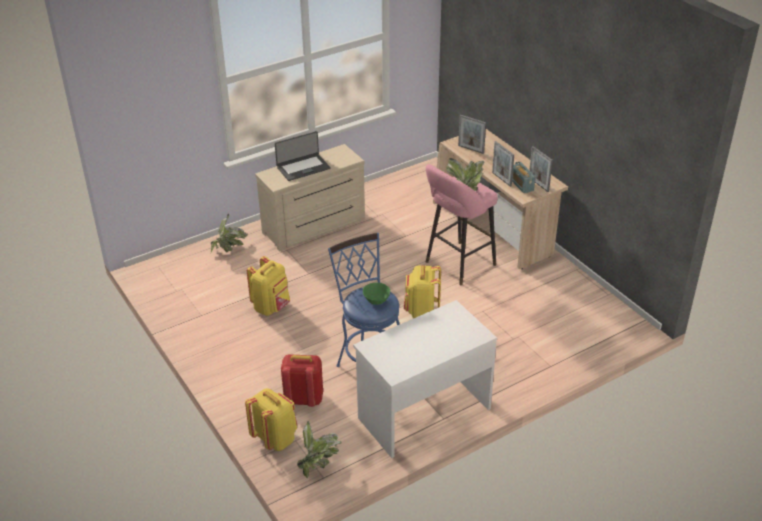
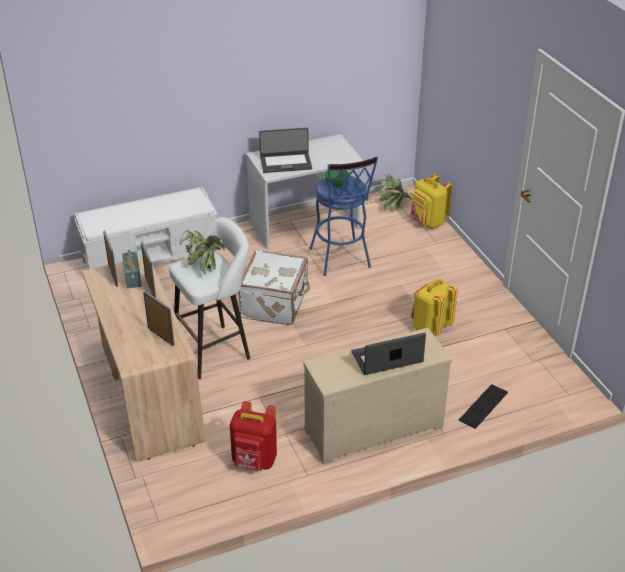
camera: 170 degrees left, 0 degrees up
potted plant [210,214,248,254] -> keyboard [459,384,508,429]
red backpack [281,354,323,407] -> red backpack moved to [230,401,277,471]
yellow backpack [404,265,441,319] -> white suitcase [238,250,310,325]
pink stool [426,164,497,285] -> white stool [169,217,250,379]
none -> white bench [74,187,219,269]
none -> laptop [259,128,312,173]

